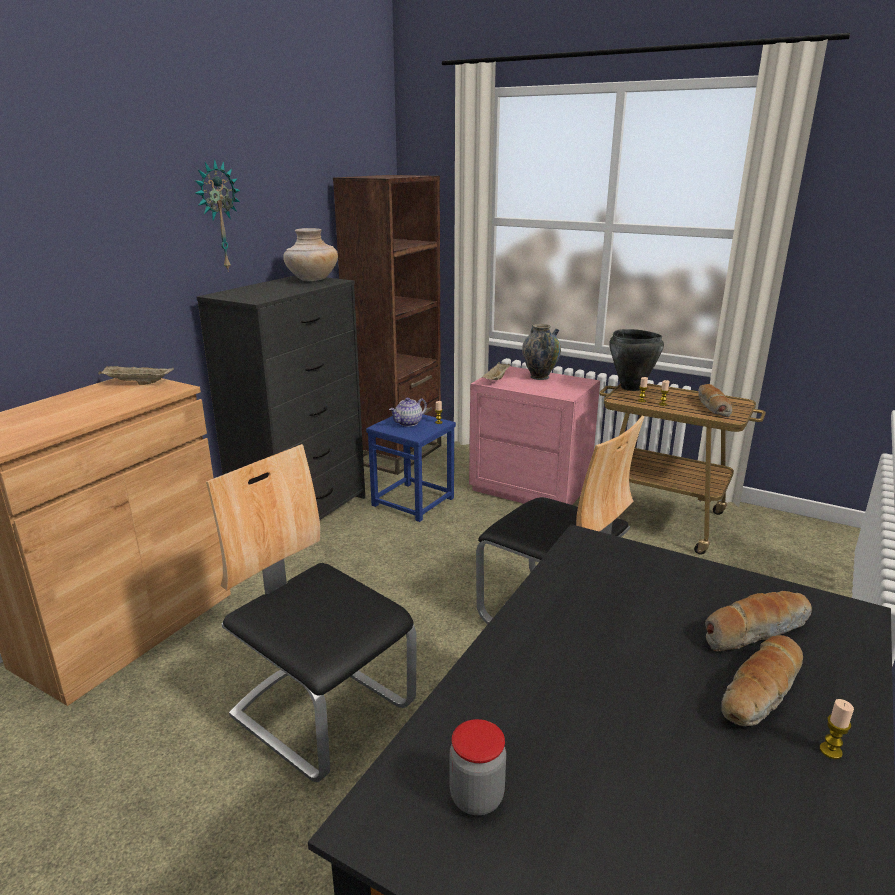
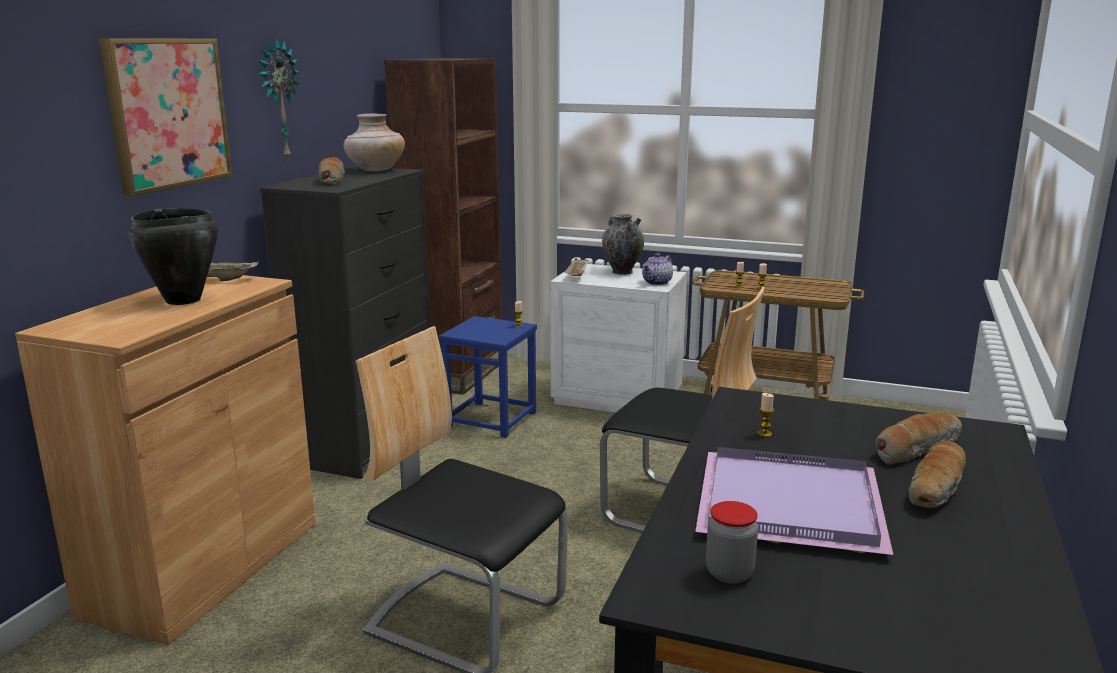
camera: 10 degrees left, 5 degrees down
teapot [389,397,427,427] -> teapot moved to [642,253,673,285]
pink nightstand [469,366,600,505] -> white nightstand [550,264,687,413]
black cooking pot [609,329,664,391] -> black cooking pot moved to [128,208,218,305]
bread [698,384,732,417] -> bread moved to [318,157,345,185]
candle [820,699,854,759] -> candle moved to [757,393,774,437]
none -> picture [99,38,232,197]
none -> purple tray [695,447,893,555]

